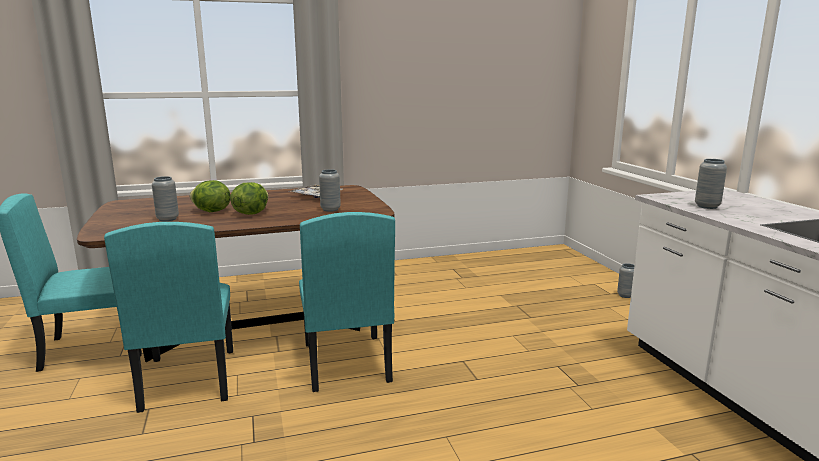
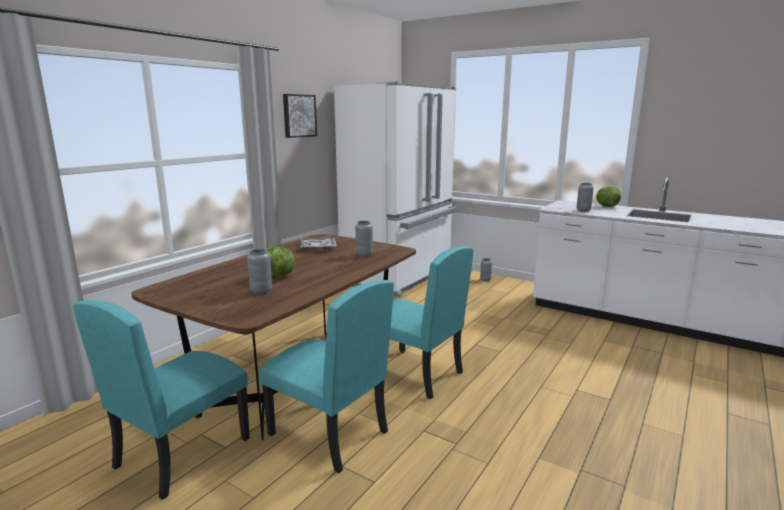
camera: 40 degrees left, 0 degrees up
lettuce [230,182,269,215] -> lettuce moved to [596,186,621,207]
none -> picture [283,94,317,138]
none -> white fridge [334,82,456,297]

